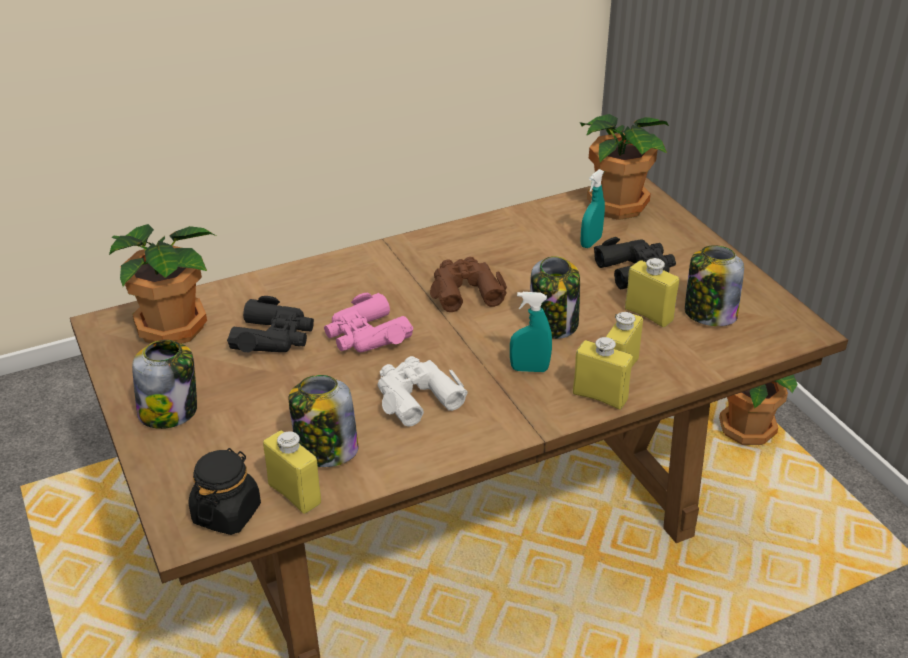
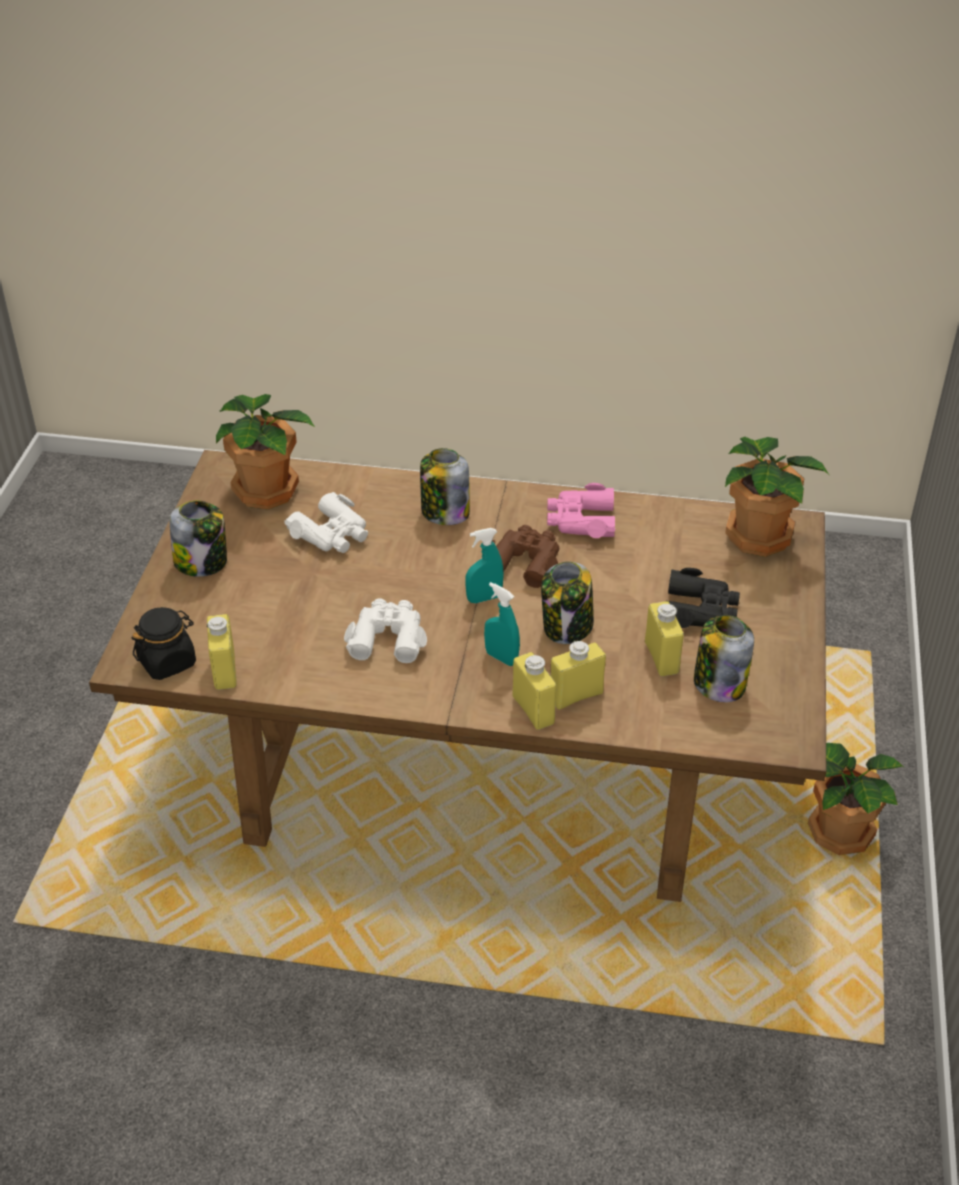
camera: 35 degrees right, 5 degrees up
black binoculars [227,296,314,352] -> white binoculars [284,492,368,553]
jar [289,375,358,467] -> jar moved to [420,448,470,525]
pink binoculars [324,293,413,353] -> pink binoculars moved to [547,483,615,538]
turquoise spray bottle [580,169,605,248] -> turquoise spray bottle moved to [465,528,504,603]

